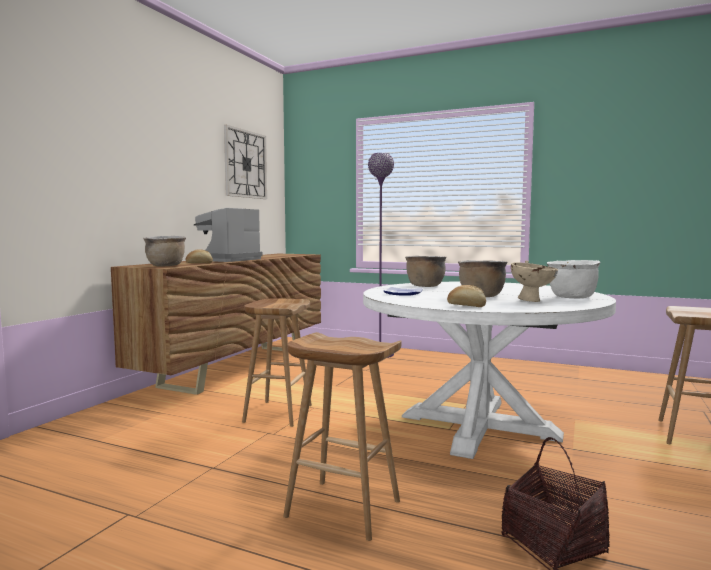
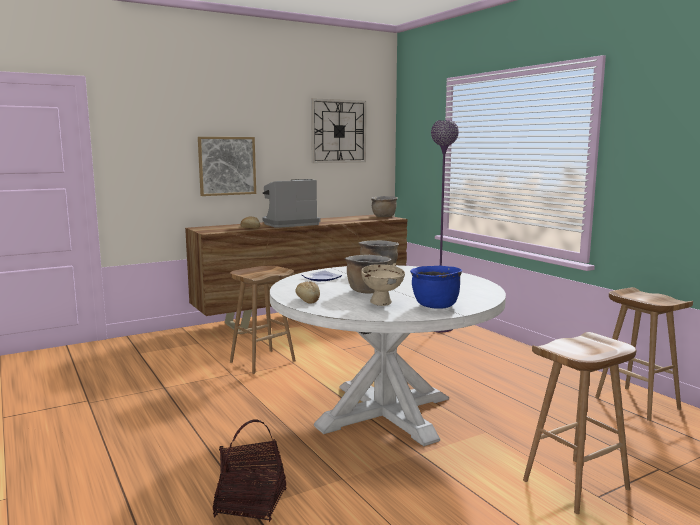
camera: 35 degrees right, 5 degrees up
brown cooking pot [143,236,186,267] -> brown cooking pot moved to [371,196,398,217]
brown stool [283,332,401,541] -> brown stool moved to [595,287,693,421]
white cooking pot [547,260,600,298] -> blue cooking pot [410,265,462,309]
none -> picture [198,137,256,196]

